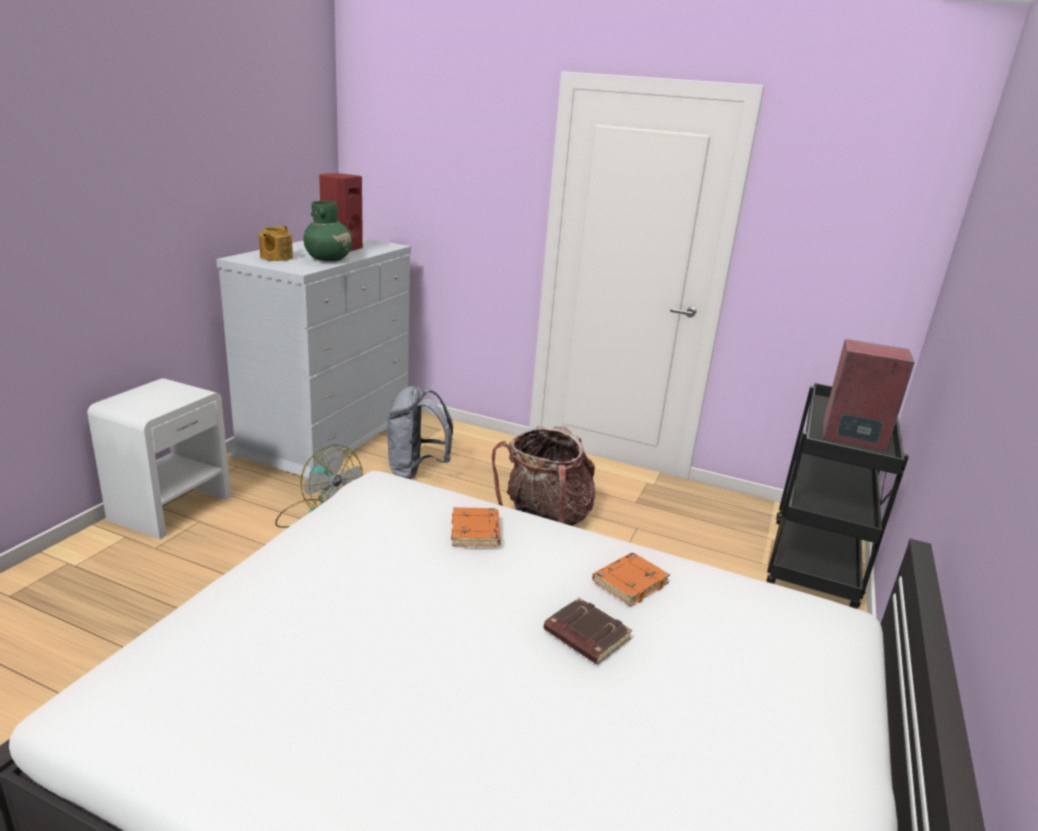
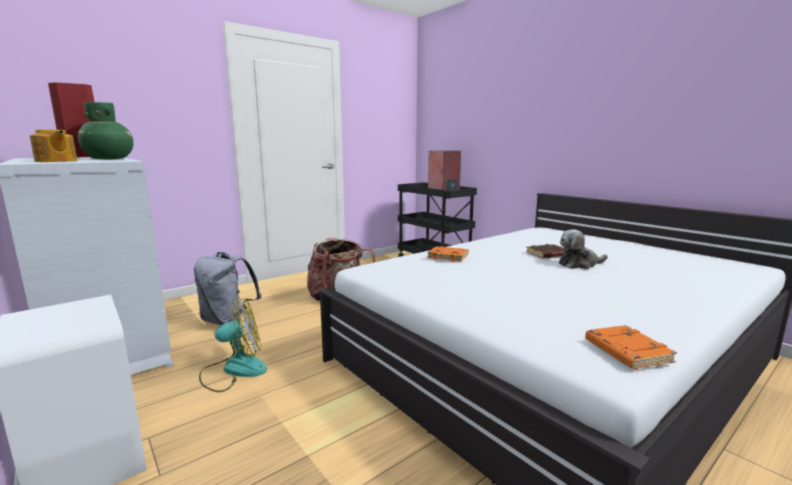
camera: 60 degrees left, 10 degrees down
orange book [592,553,670,606] -> orange book moved to [585,325,677,369]
none -> plush toy [559,229,608,269]

